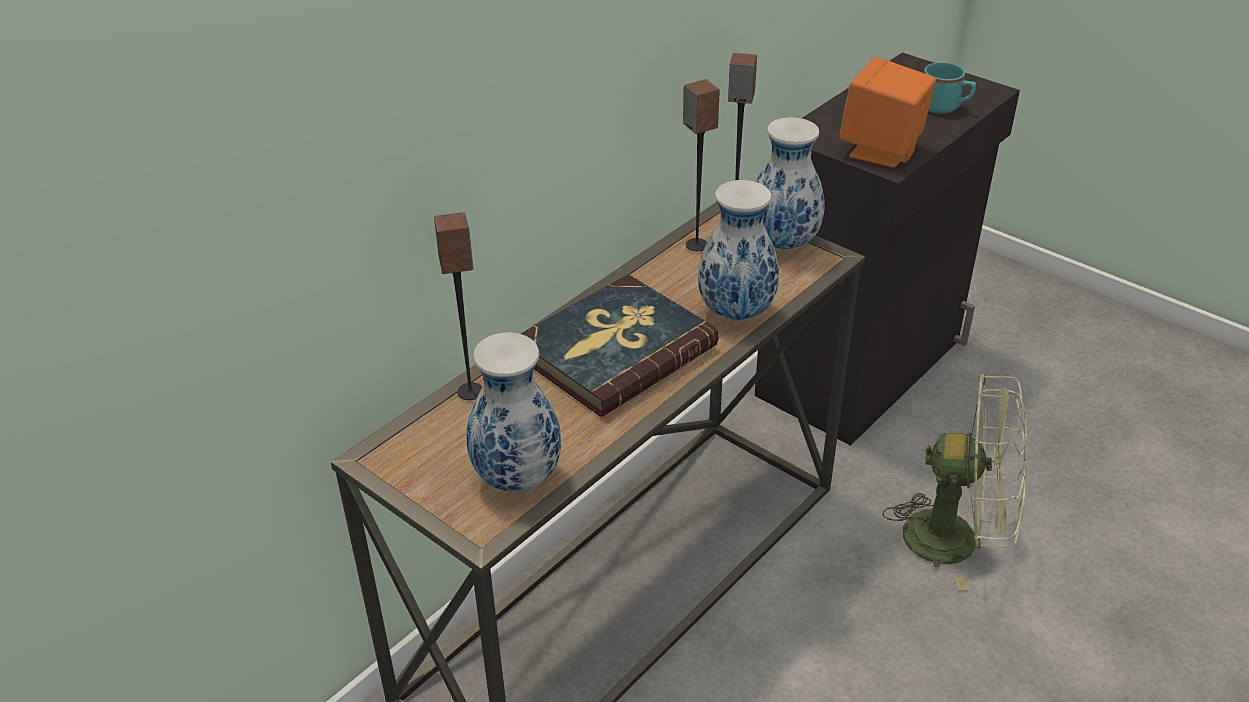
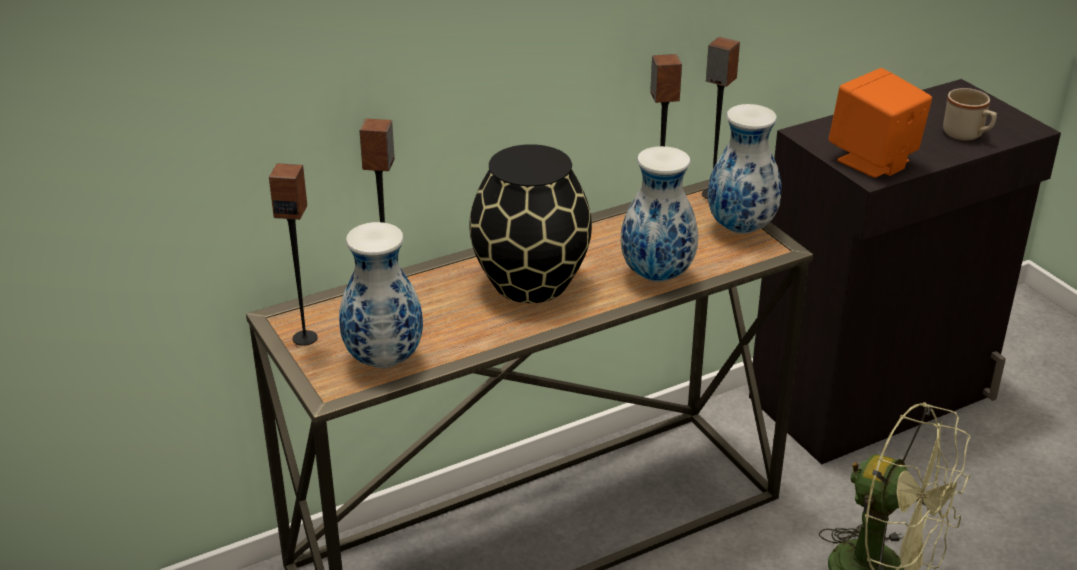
camera: 20 degrees right, 5 degrees down
book [521,274,719,417] -> black vase [469,144,592,303]
turquoise mug [924,62,976,114] -> beige mug [943,88,997,140]
none -> speaker [269,163,318,346]

